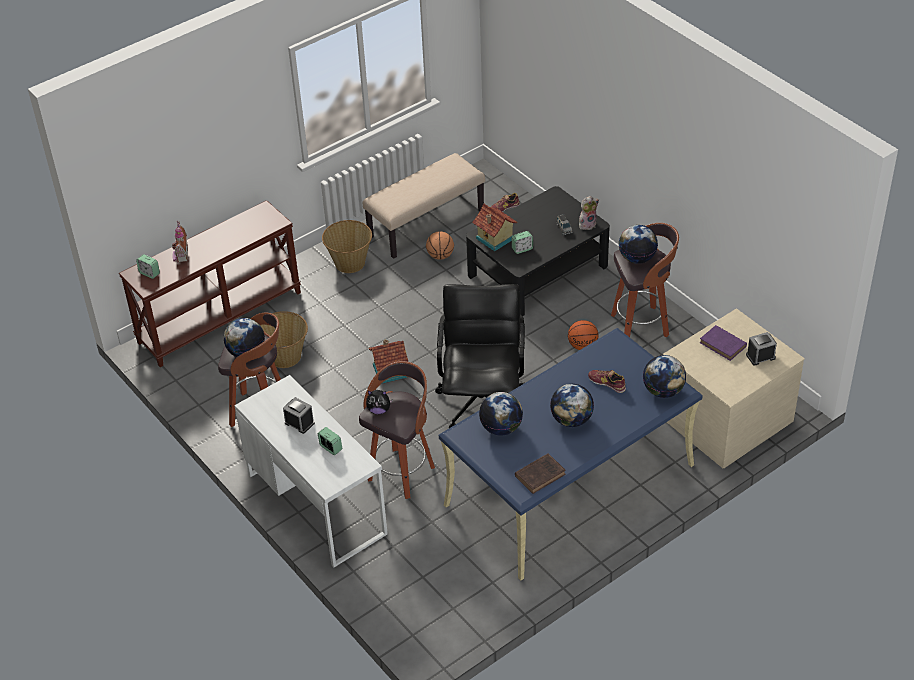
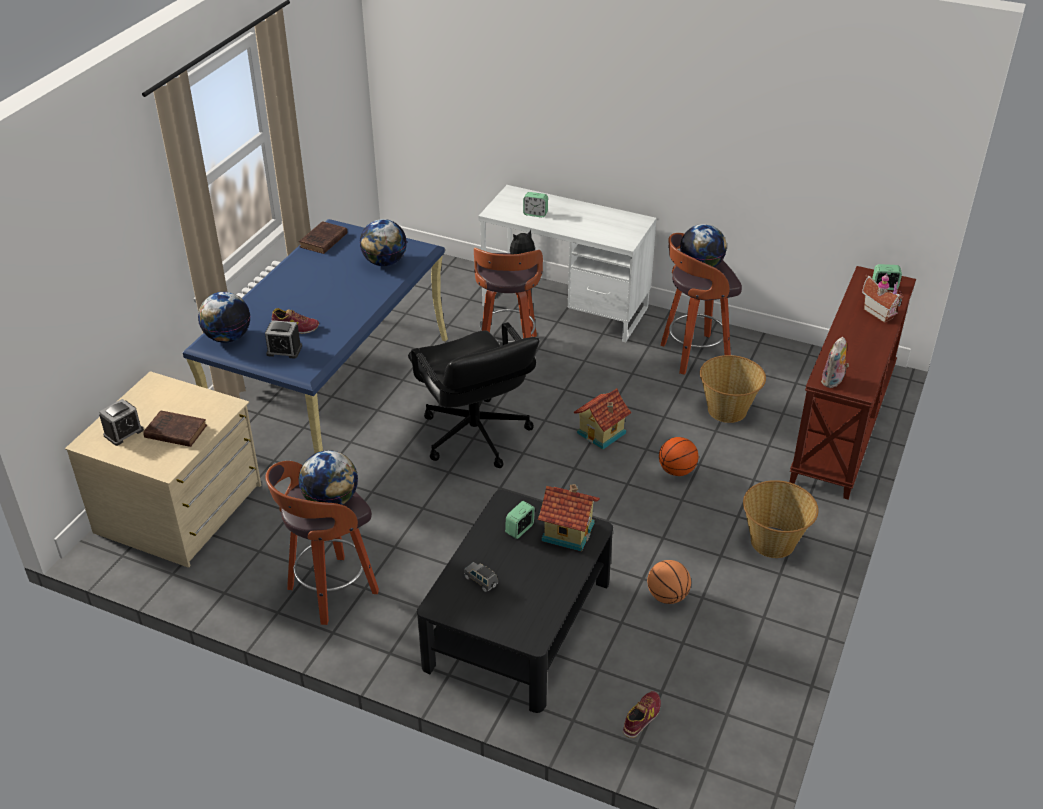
camera: 150 degrees right, 5 degrees down
alarm clock [283,397,315,434] -> alarm clock moved to [265,320,302,359]
beige bench [363,153,485,259] -> none
globe [550,384,594,427] -> none
basketball [568,320,599,350] -> basketball moved to [659,437,699,476]
plush toy [579,196,599,230] -> plush toy moved to [821,337,849,388]
purple book [700,325,747,361] -> brown book [143,410,207,447]

